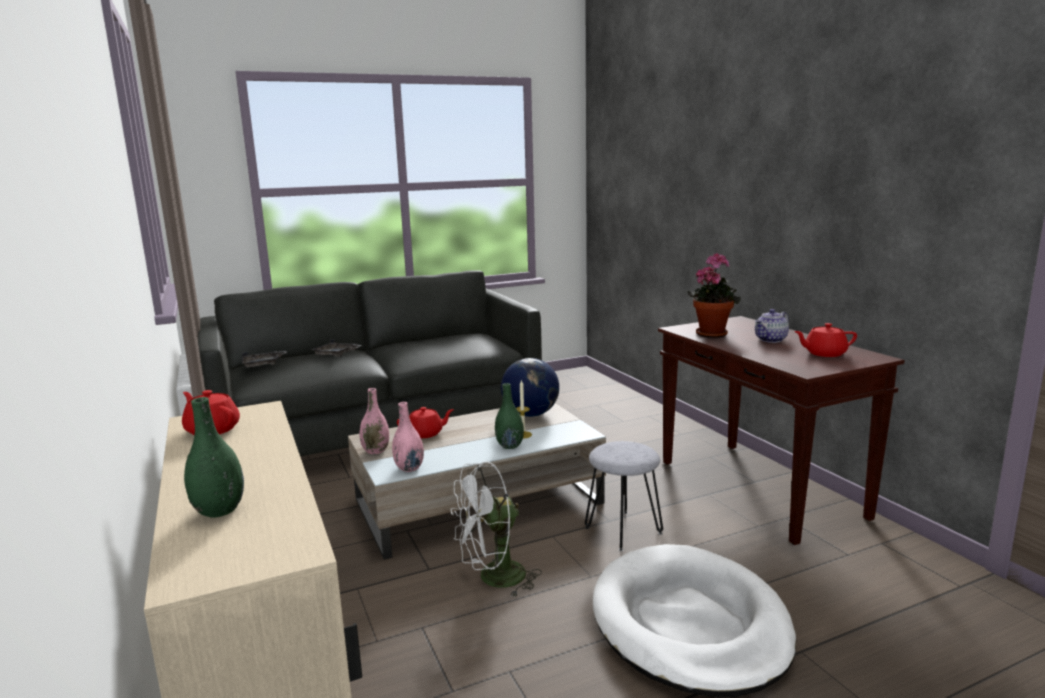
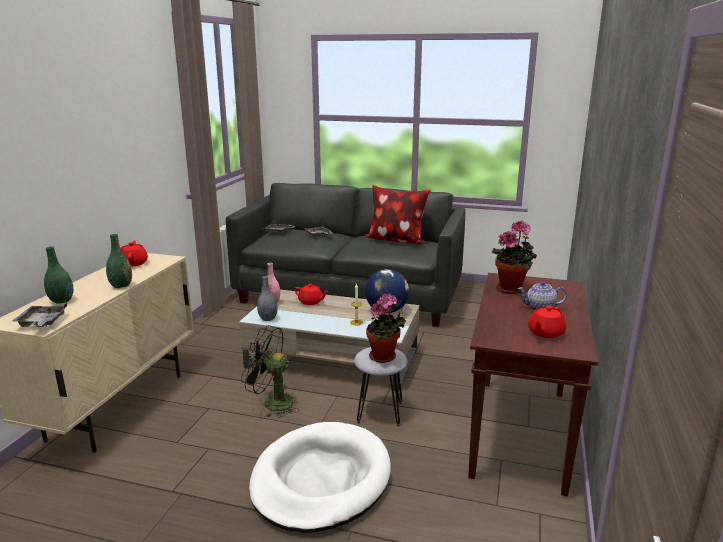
camera: 40 degrees right, 5 degrees up
pink vase [392,402,424,472] -> grey vase [257,276,278,321]
white fan [451,461,542,598] -> black fan [241,325,299,418]
green vase [495,383,524,449] -> green vase moved to [106,234,132,288]
red teapot [794,323,857,357] -> red teapot turned 90 degrees counterclockwise [528,306,566,338]
none -> grey tray [12,303,67,327]
none -> pillow [365,185,431,244]
none -> potted plant [366,293,406,363]

